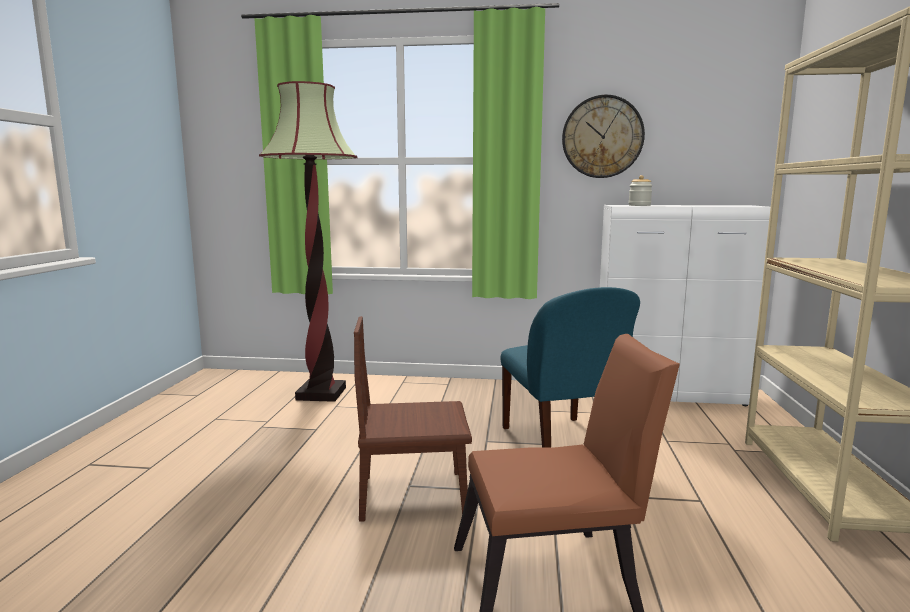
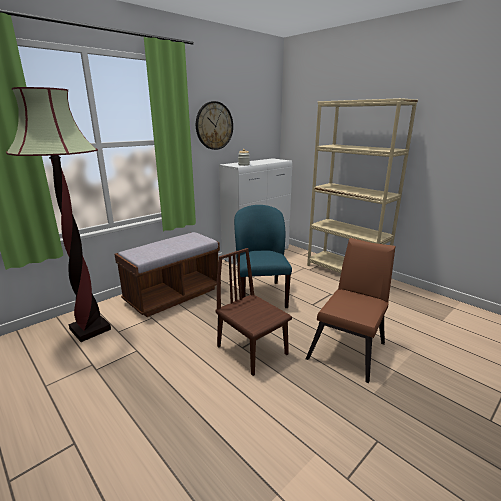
camera: 50 degrees left, 10 degrees up
brown chair [354,316,472,522] -> brown chair turned 105 degrees clockwise [216,248,292,376]
blue chair [500,287,640,447] -> blue chair turned 120 degrees counterclockwise [234,205,292,308]
none -> brown bench [115,232,220,317]

